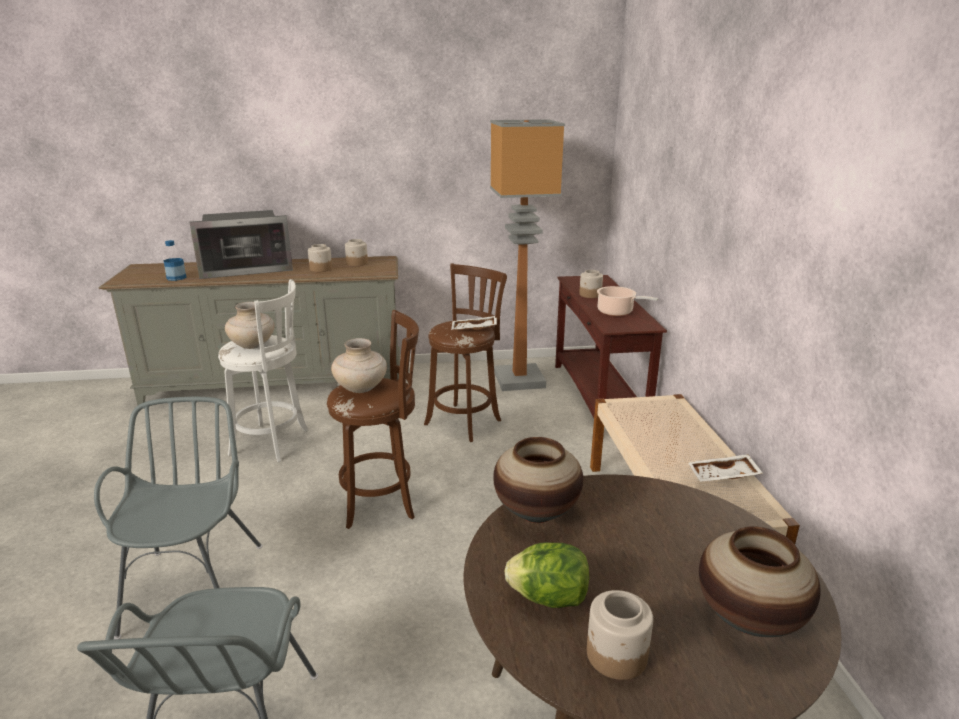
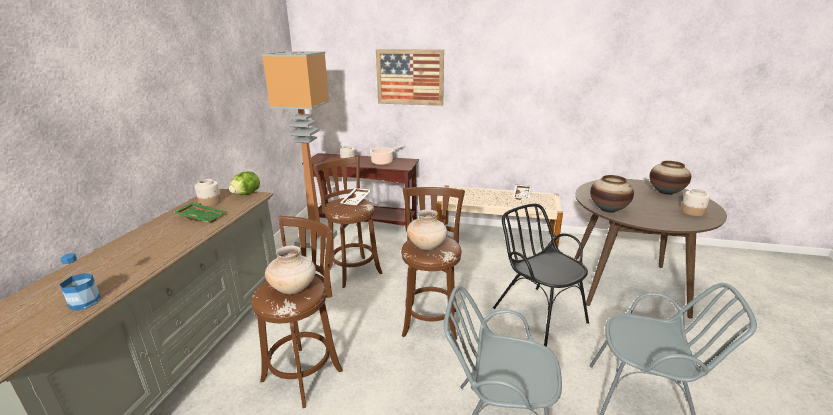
camera: 70 degrees left, 0 degrees up
microwave [189,210,293,279] -> none
white stool [218,279,309,462] -> brown stool [251,215,343,408]
jar [308,244,332,272] -> green tray [174,202,226,223]
lettuce [504,542,589,608] -> lettuce moved to [229,171,260,195]
none -> picture [376,49,444,106]
none -> black chair [492,203,590,347]

